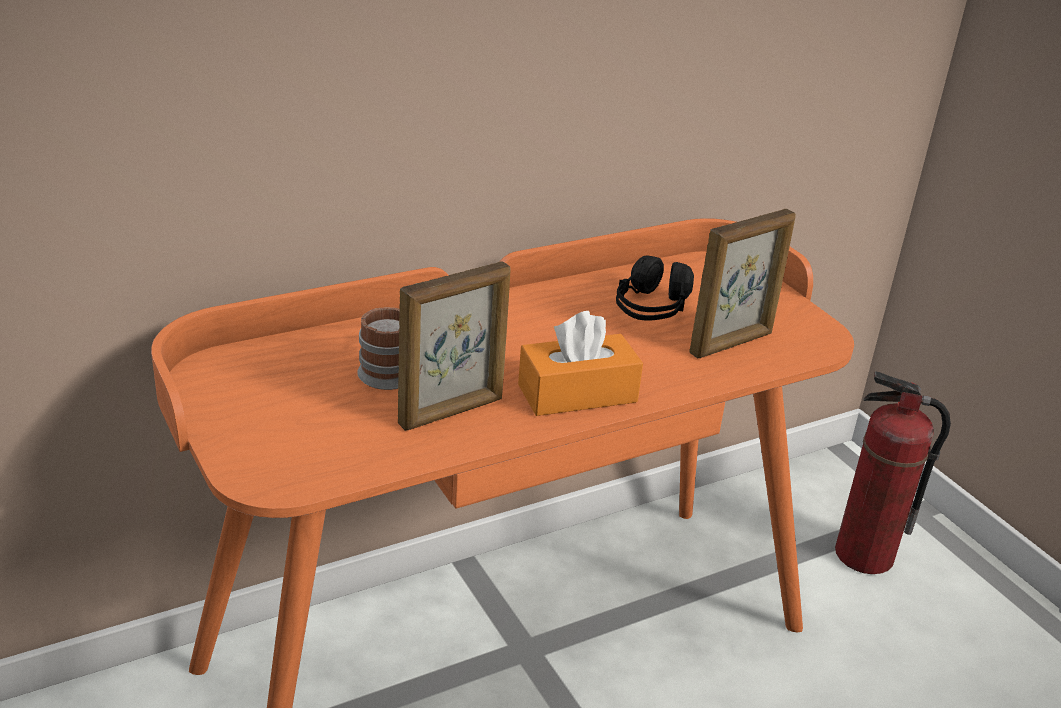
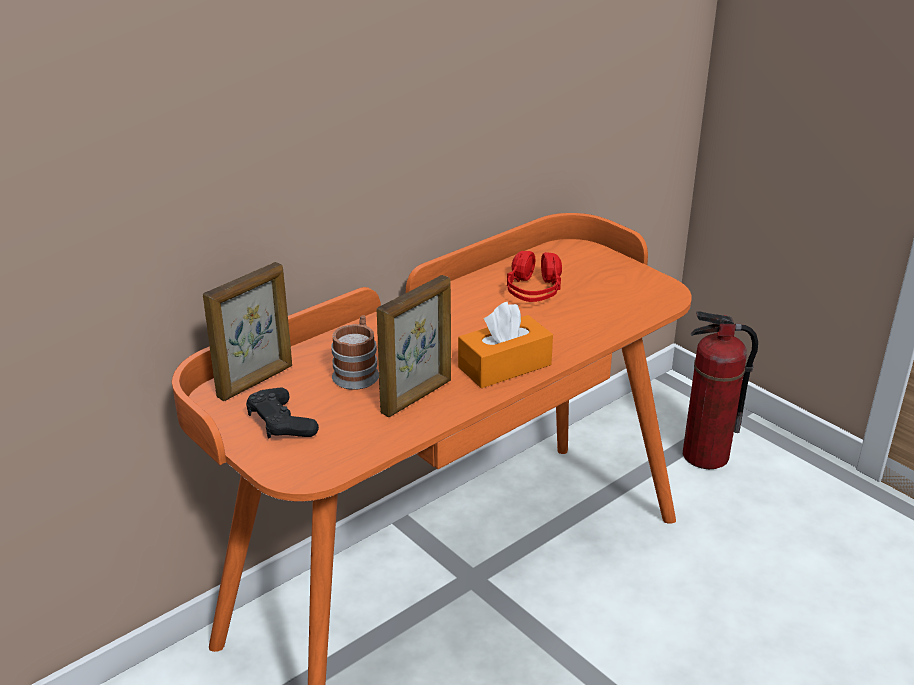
camera: 10 degrees left, 0 degrees up
black headphones [616,255,694,320] -> red headphones [507,251,562,302]
picture frame [689,209,796,359] -> picture frame moved to [203,262,292,401]
none -> black game controller [246,387,319,438]

